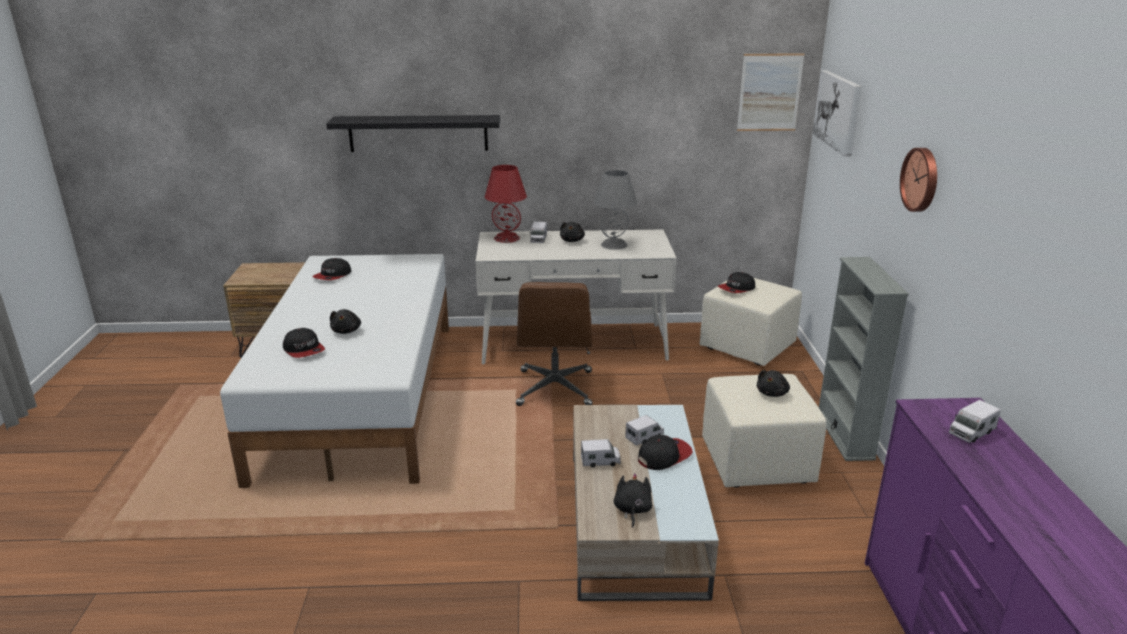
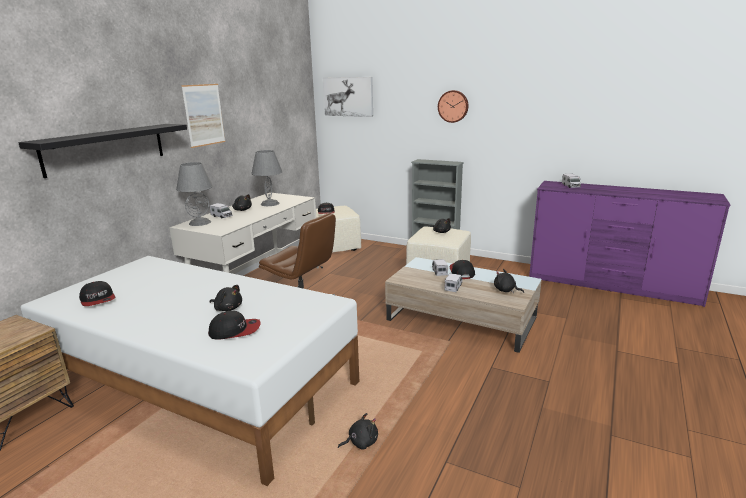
camera: 60 degrees left, 5 degrees down
red table lamp [485,165,527,243] -> grey table lamp [176,162,213,226]
picture [737,53,805,131] -> picture moved to [181,84,225,148]
none -> black plush toy [338,413,378,450]

